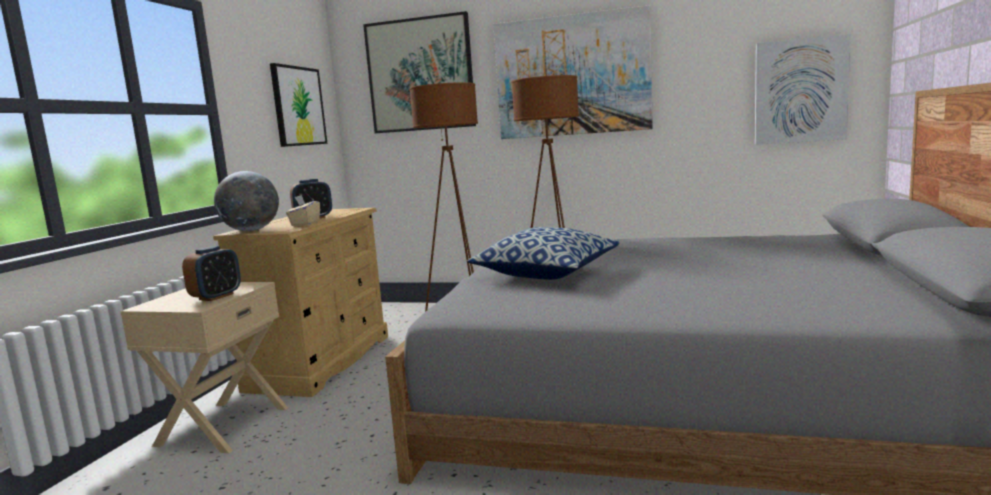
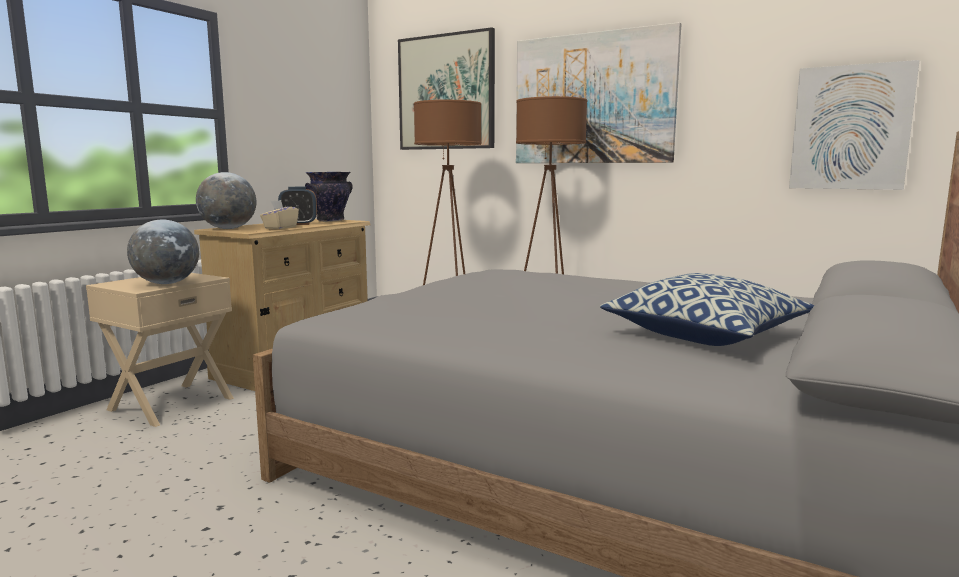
camera: 15 degrees right, 0 degrees up
alarm clock [182,246,241,301] -> globe [127,220,199,284]
picture [270,63,327,147] -> none
pillow [468,227,620,280] -> pillow moved to [600,273,814,346]
none -> vase [305,172,353,222]

